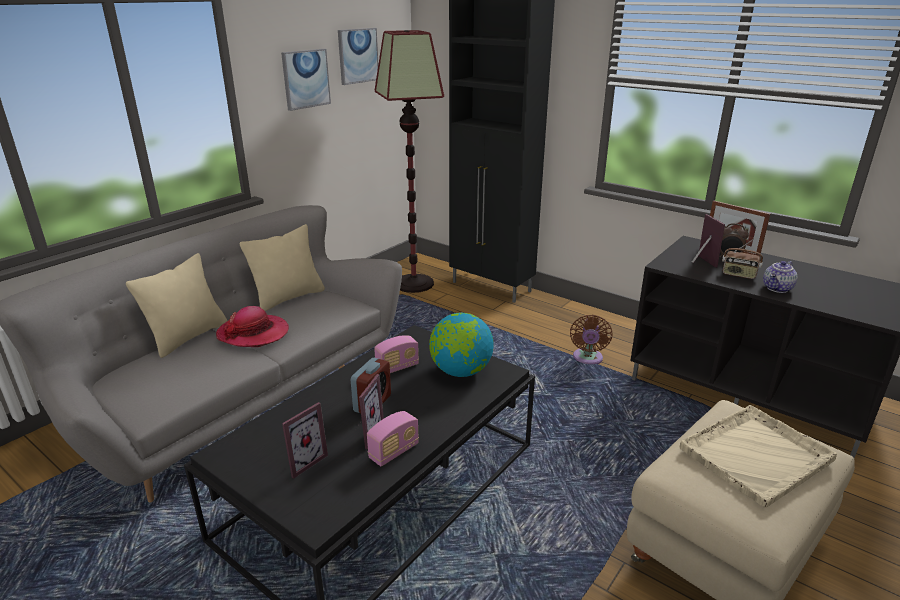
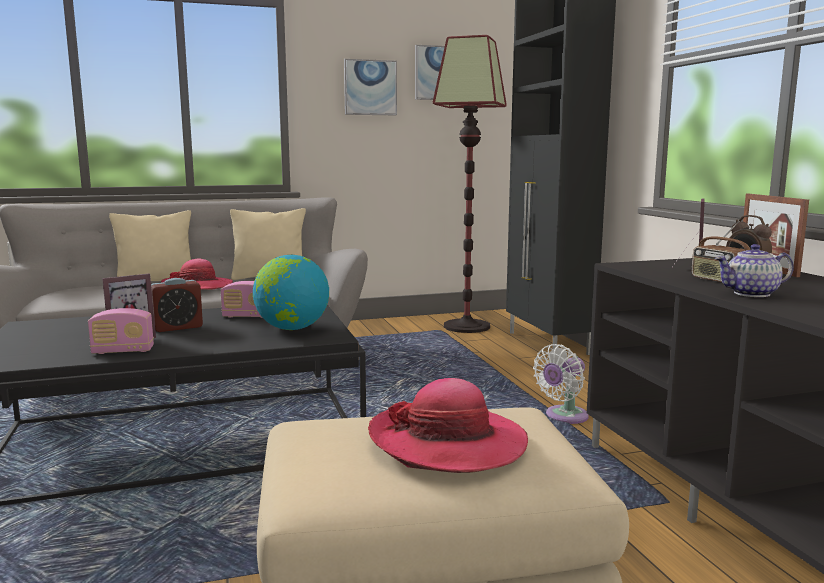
camera: 35 degrees right, 15 degrees down
picture frame [282,402,328,479] -> none
brown fan [570,315,612,364] -> white fan [533,344,589,424]
beige tray [680,405,837,508] -> hat [368,378,528,473]

